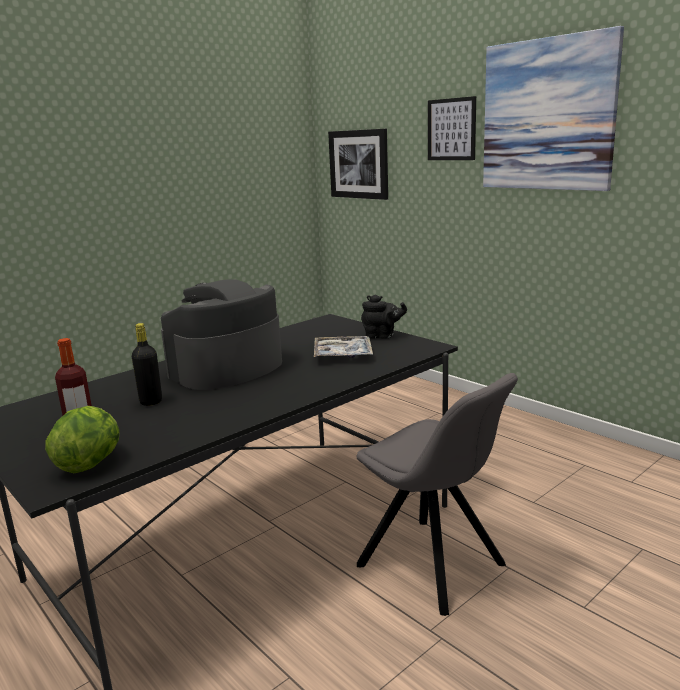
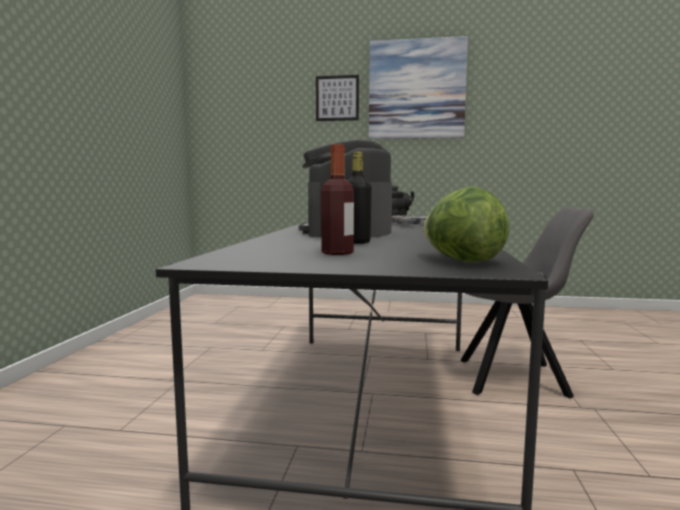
camera: 40 degrees left, 10 degrees down
picture [328,128,388,200] -> none

